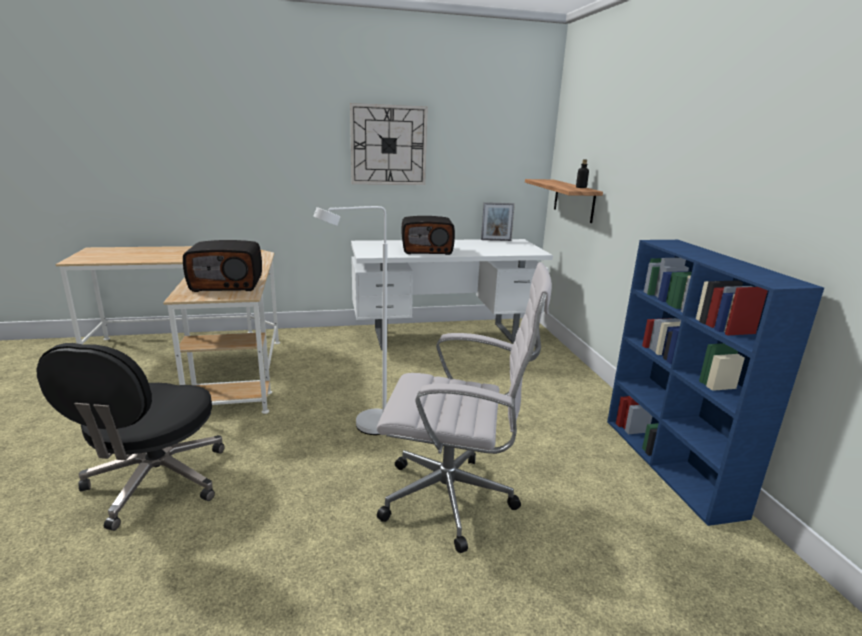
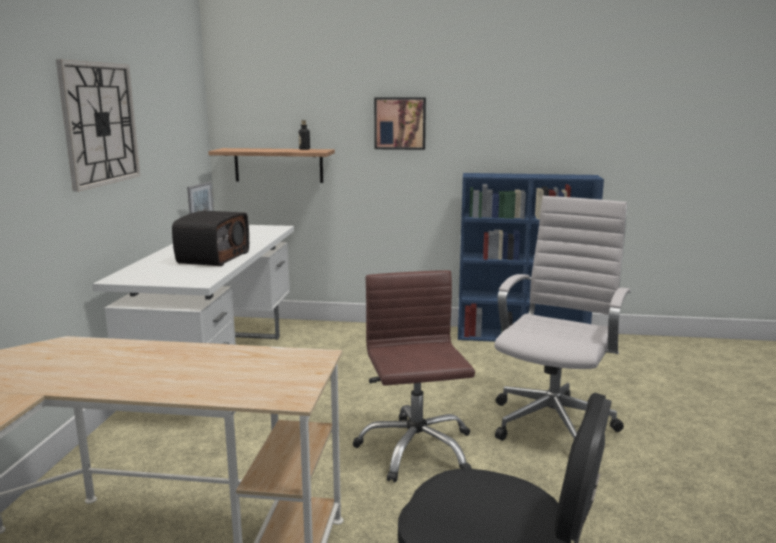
camera: 70 degrees left, 5 degrees down
radio [183,240,262,292] -> none
white floor lamp [314,206,387,435] -> brown office chair [353,270,475,483]
none -> picture [374,97,426,150]

